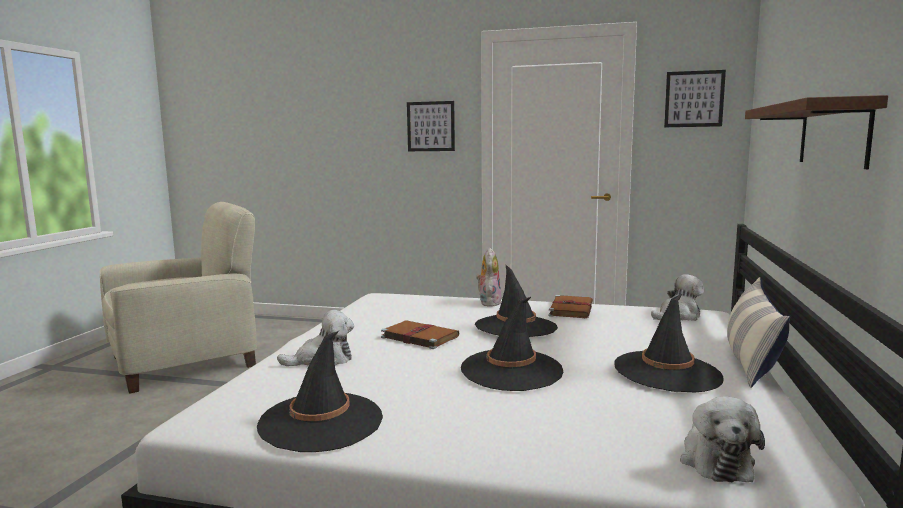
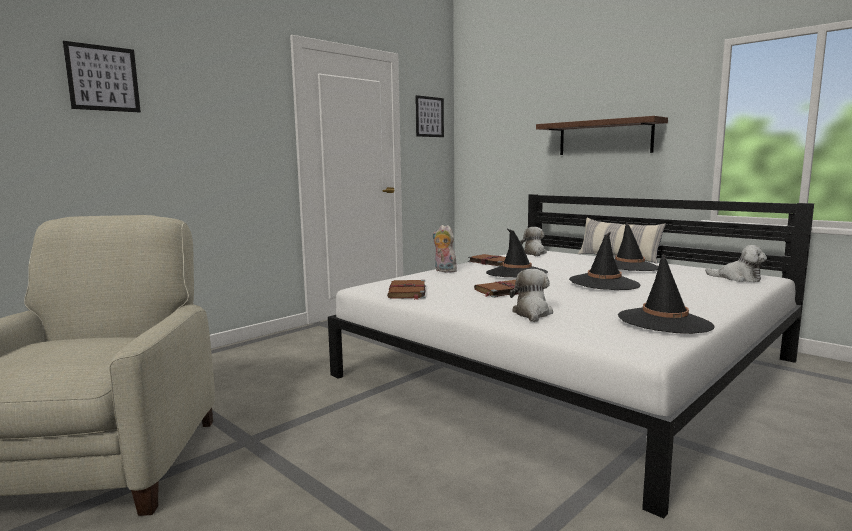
camera: 60 degrees left, 0 degrees up
picture [407,101,455,151] -> picture moved to [63,41,141,112]
none -> brown book [387,280,426,300]

